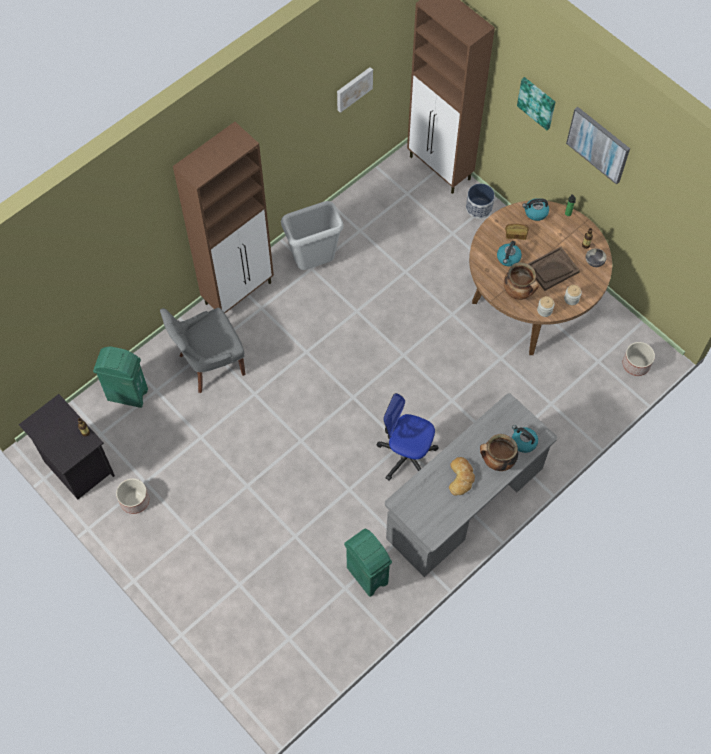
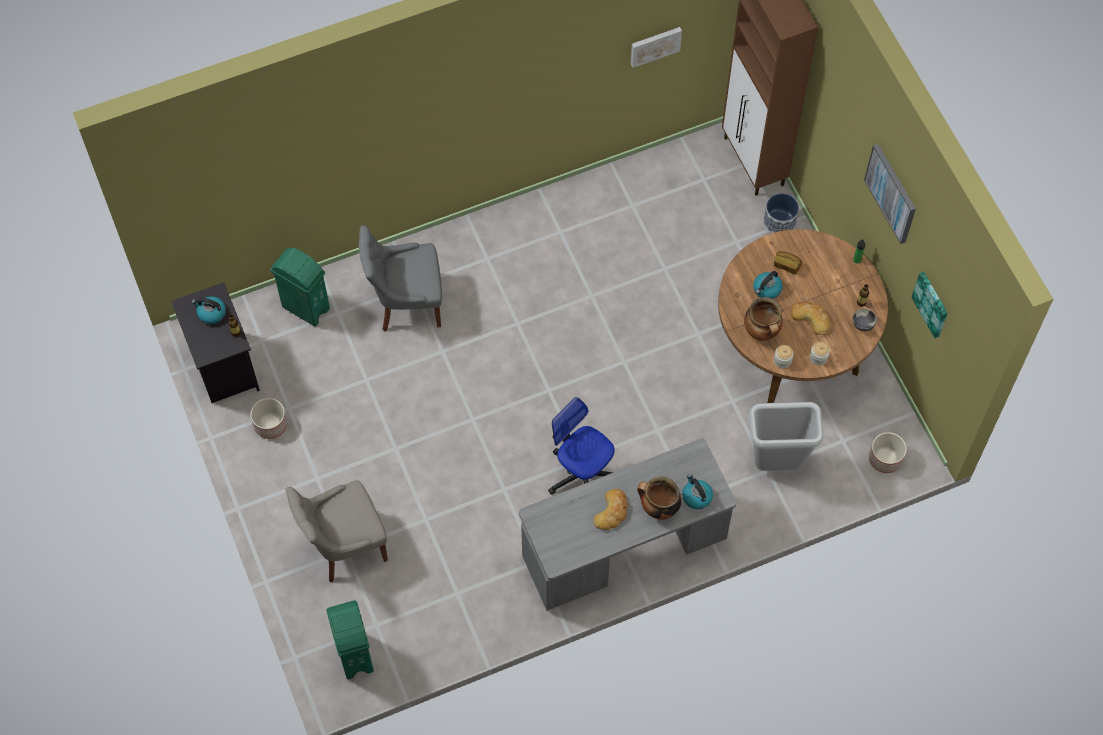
camera: 20 degrees right, 0 degrees up
brown cabinet [173,122,274,313] -> none
grey trash can [281,201,344,270] -> grey trash can moved to [749,402,823,471]
green trash can [344,529,392,597] -> green trash can moved to [326,600,374,679]
picture [517,77,555,130] -> picture moved to [911,272,948,338]
kettle [522,198,549,221] -> kettle moved to [192,297,226,324]
brown tray [528,247,580,291] -> bread [791,301,831,335]
none -> grey chair [285,480,388,583]

